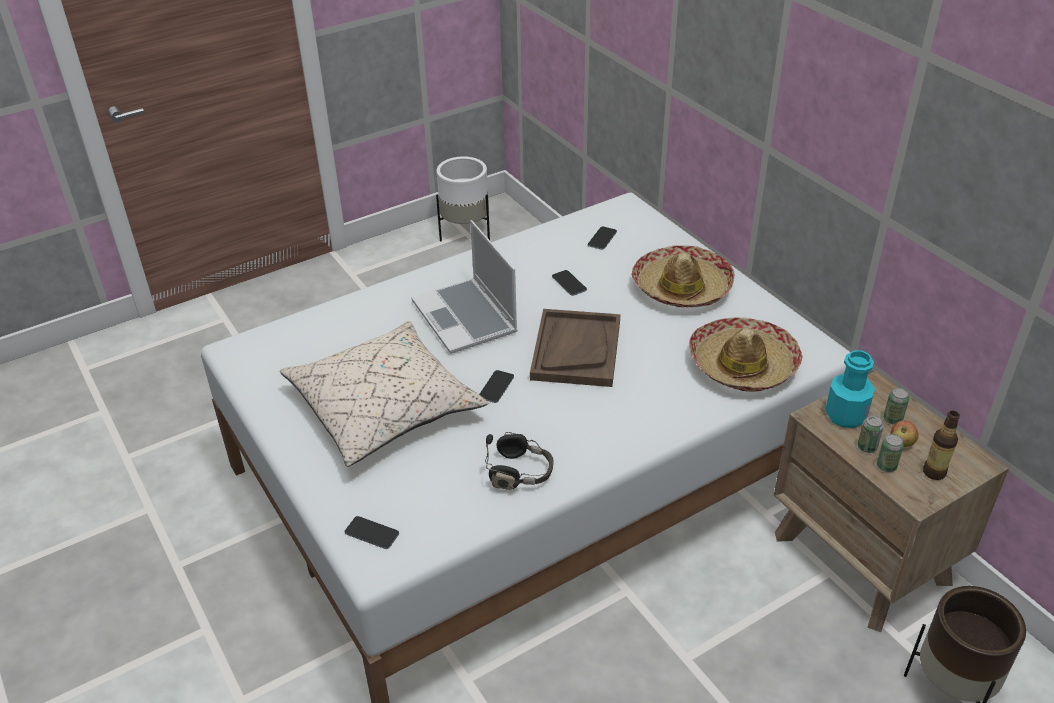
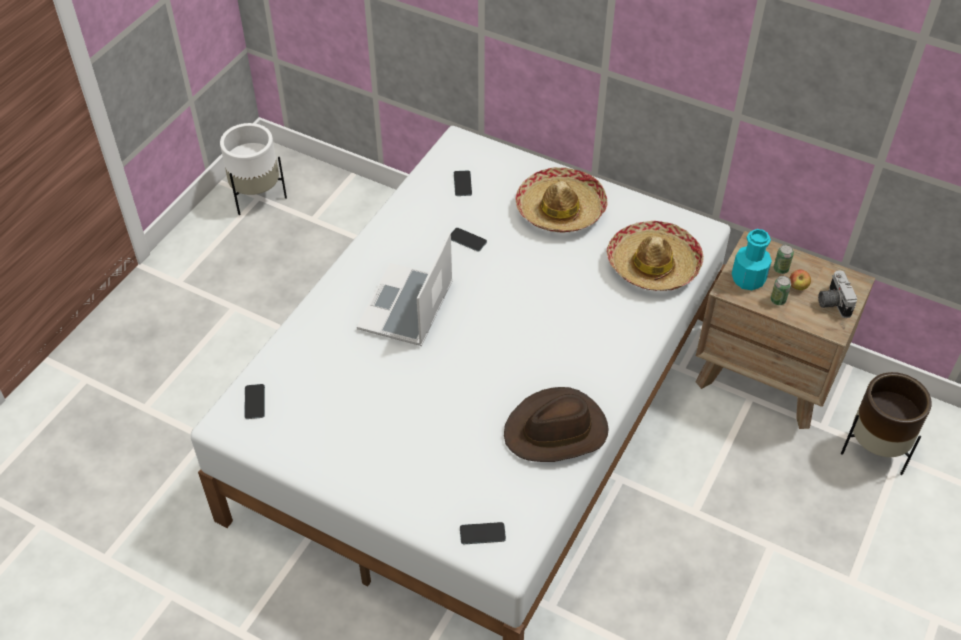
camera: 30 degrees left, 10 degrees up
beige pillow [280,321,488,467] -> none
laptop [411,220,518,354] -> laptop turned 75 degrees clockwise [357,232,453,346]
phone [479,370,514,403] -> phone moved to [244,384,265,419]
black headphones [485,432,554,490] -> brown hat [504,387,609,462]
brown tray [530,309,620,387] -> none
can [877,434,904,472] -> none
bottle [923,411,960,480] -> camera [818,270,857,318]

